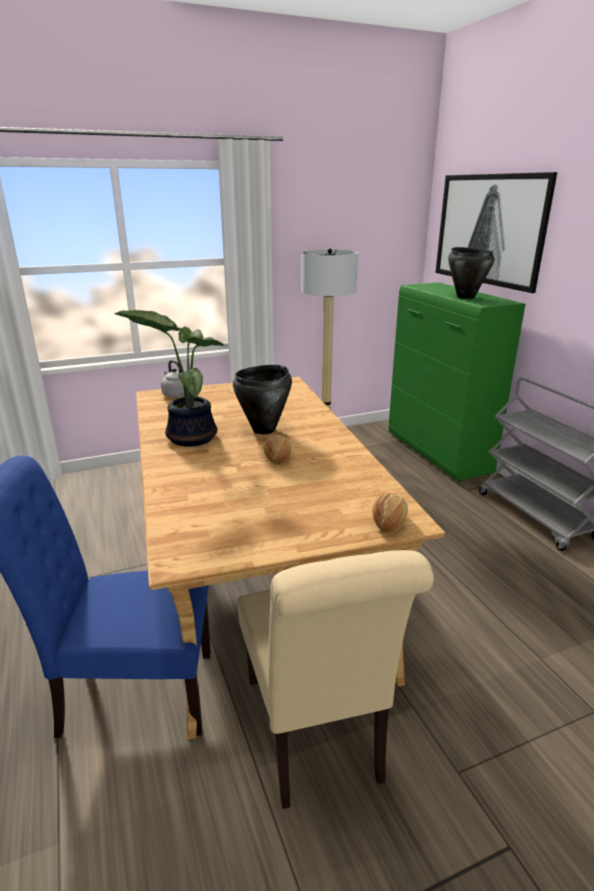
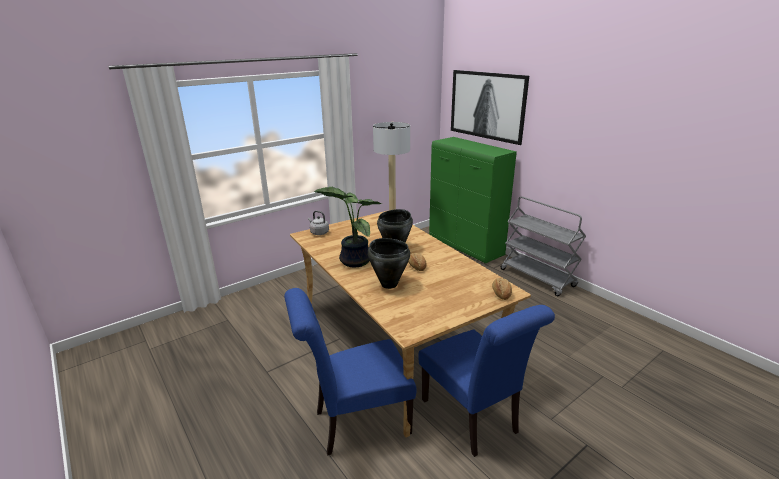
camera: 15 degrees left, 0 degrees up
beige chair [237,550,434,809] -> blue chair [418,305,555,457]
black cooking pot [448,247,494,299] -> black cooking pot moved to [368,238,410,289]

